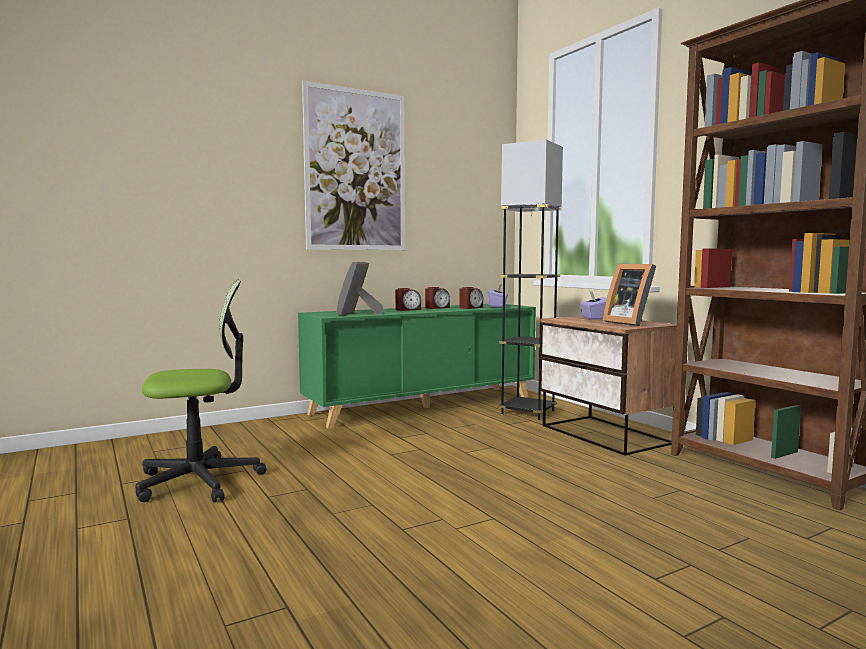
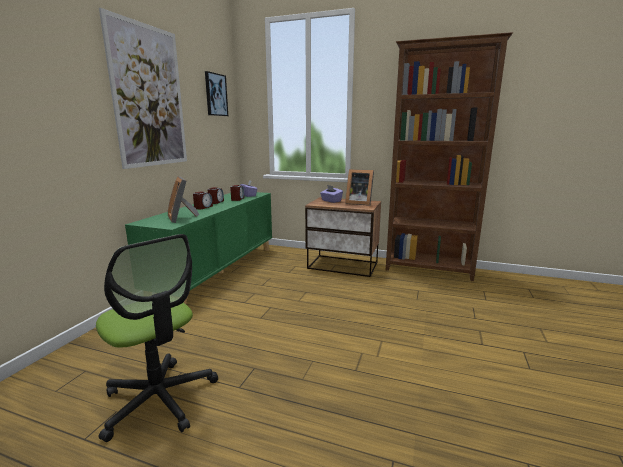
camera: 40 degrees left, 10 degrees up
office chair [135,280,266,503] -> office chair turned 105 degrees clockwise [96,234,218,442]
black floor lamp [498,140,563,420] -> none
none -> picture [205,71,228,116]

